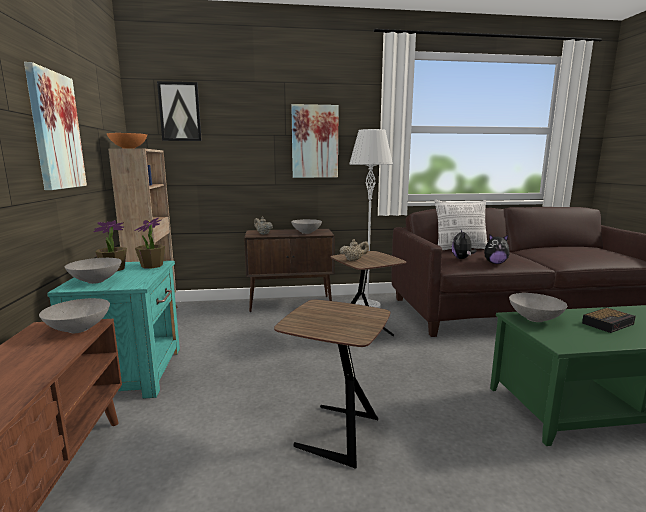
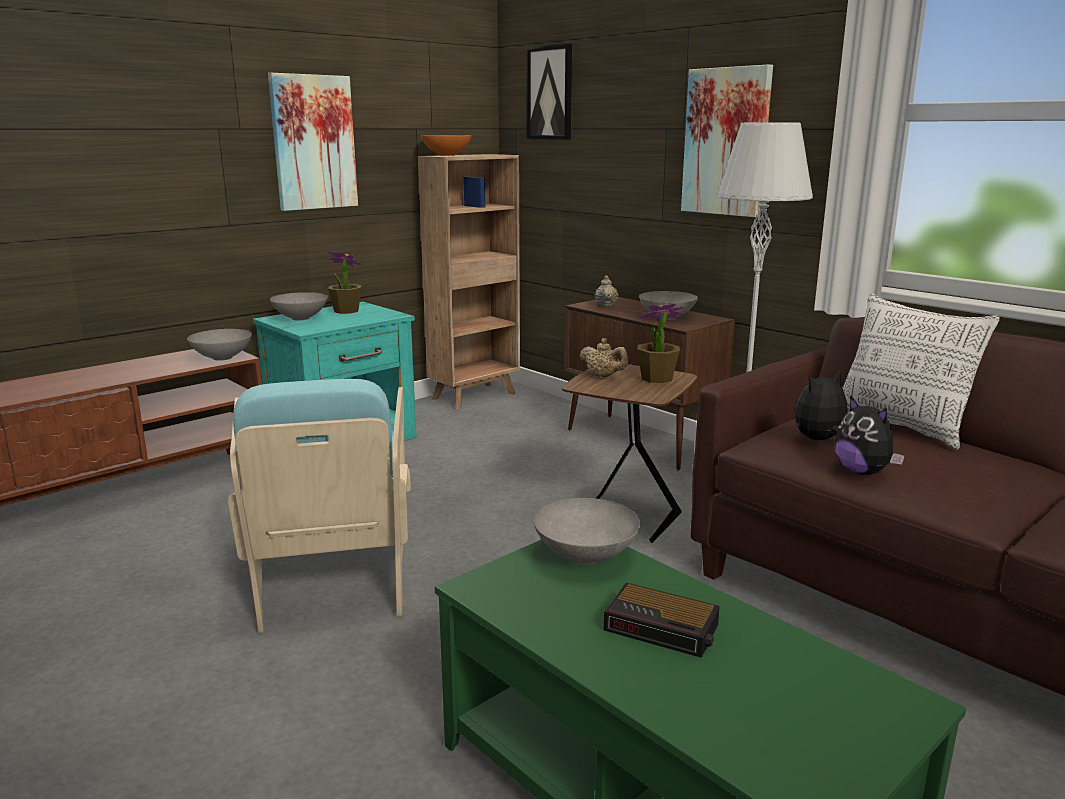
camera: 55 degrees right, 5 degrees up
potted plant [134,218,165,268] -> potted plant moved to [637,303,684,383]
brown side table [274,300,390,469] -> turquoise armchair [228,379,411,633]

